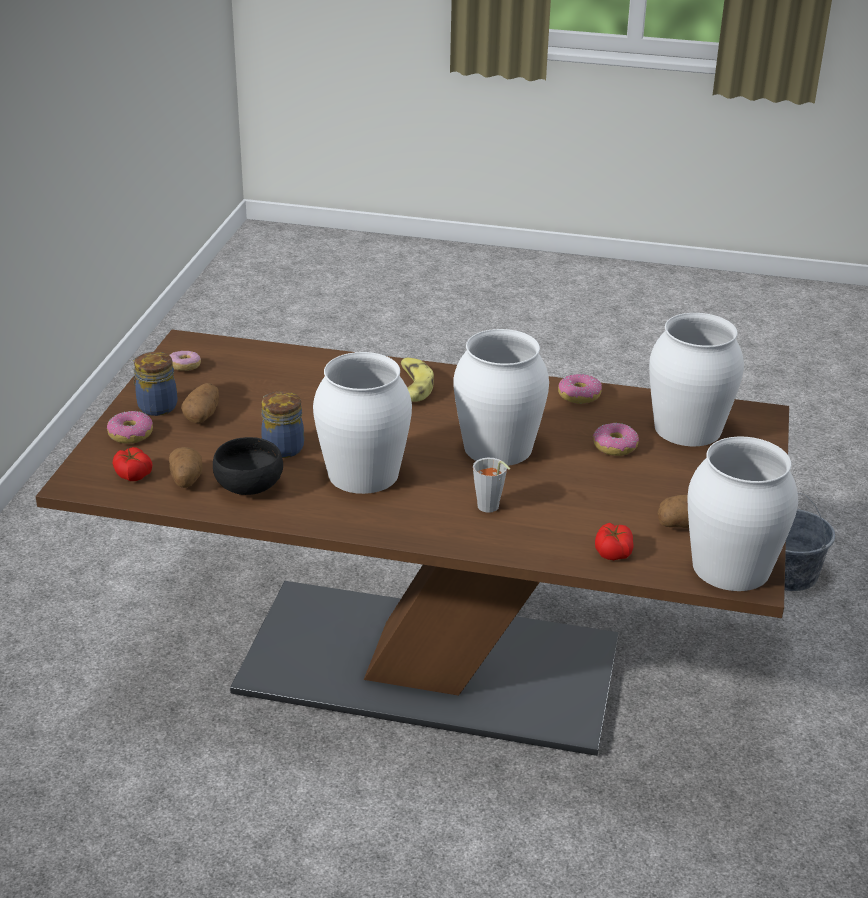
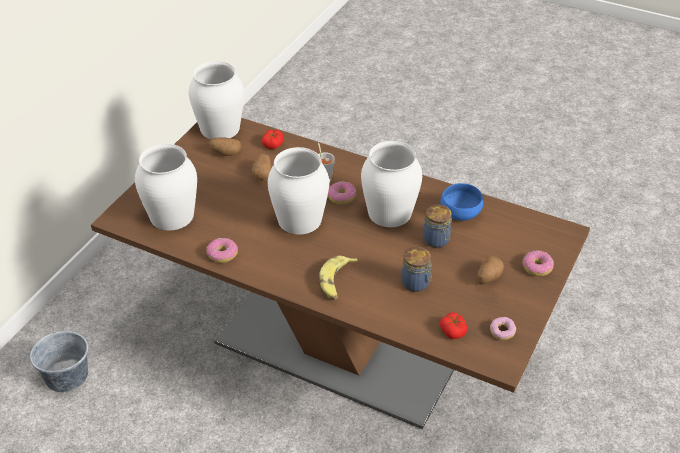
camera: 165 degrees left, 10 degrees up
tomato [113,447,153,481] -> tomato moved to [440,312,467,339]
jar [133,352,178,416] -> jar moved to [401,247,432,292]
potato [169,447,202,488] -> potato moved to [252,154,272,181]
black bowl [213,437,283,495] -> blue bowl [440,183,483,221]
donut [593,423,639,456] -> donut moved to [328,181,356,204]

